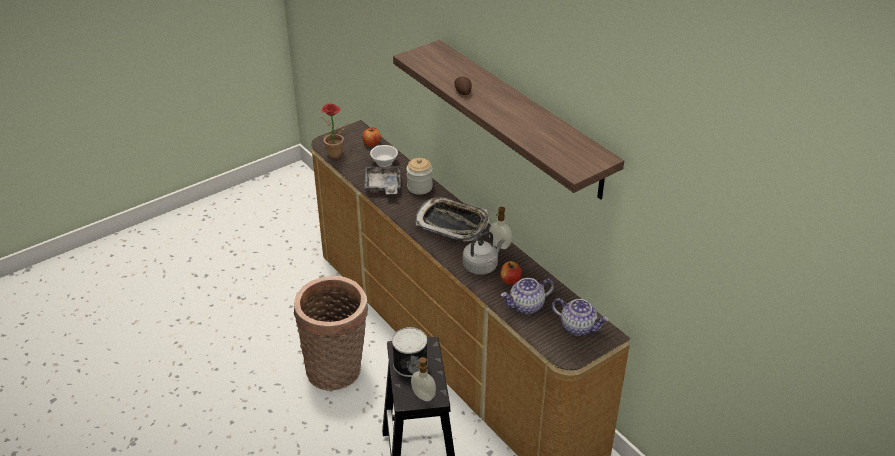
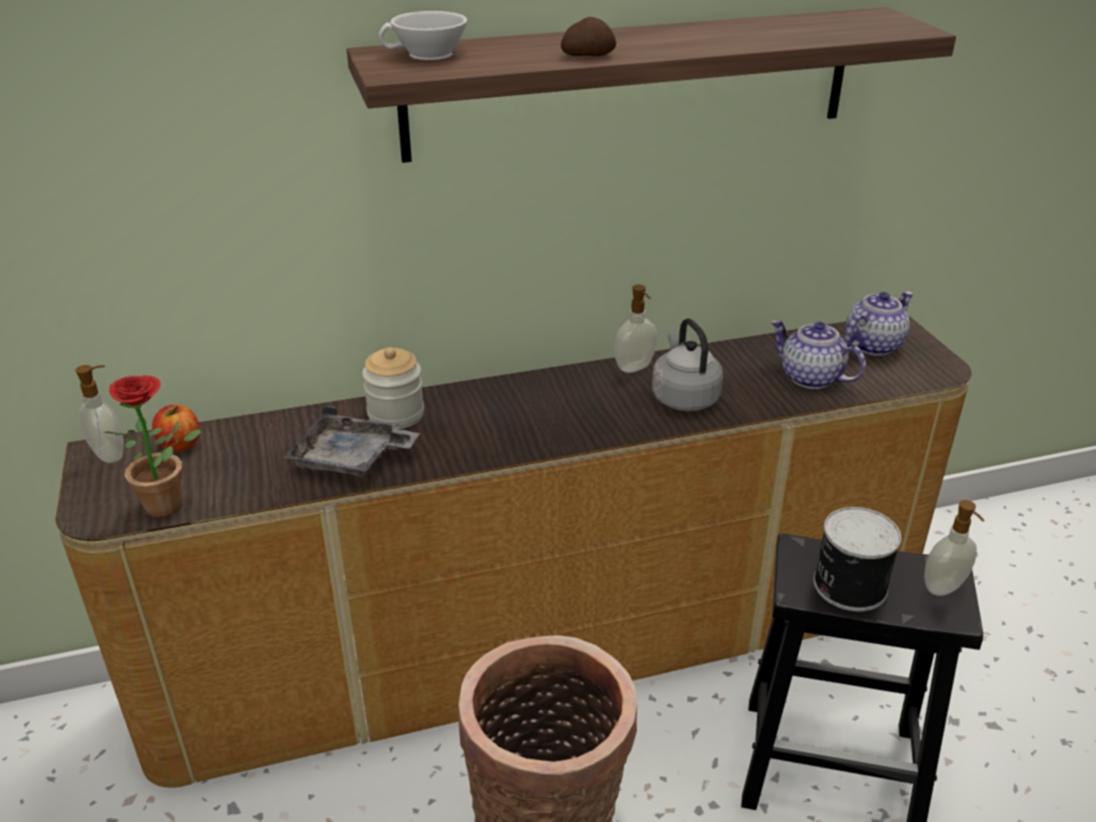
camera: 70 degrees left, 5 degrees down
white cup [370,145,398,167] -> white cup moved to [379,11,467,60]
tray [416,197,489,242] -> none
apple [500,261,522,285] -> none
teapot [501,278,554,314] -> teapot turned 135 degrees clockwise [771,320,866,389]
none -> soap dispenser [75,365,124,463]

